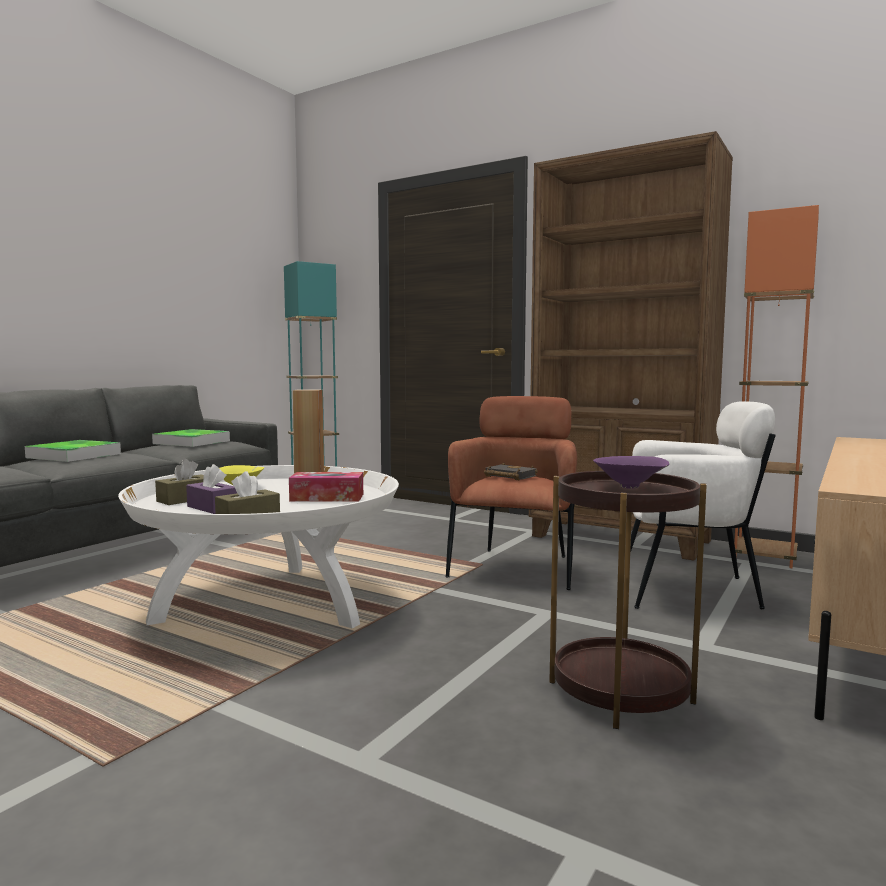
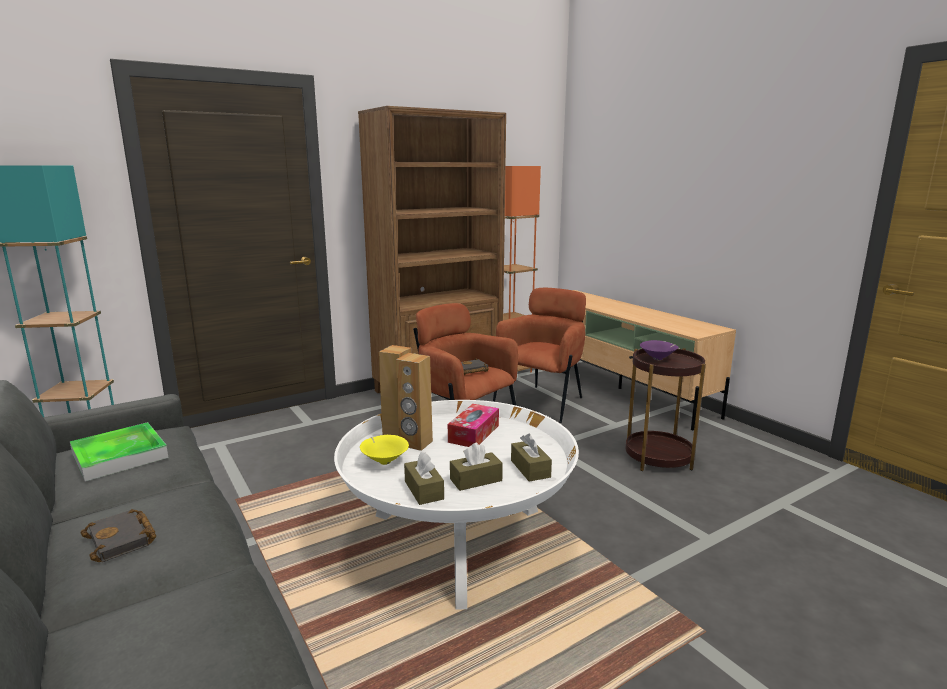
camera: 65 degrees left, 10 degrees up
tray [25,440,121,462] -> black book [80,509,156,562]
purple tissue box [186,464,237,514] -> brown tissue box [450,443,503,491]
white armchair [630,401,776,609] -> brown armchair [493,288,586,423]
none -> brown speaker [396,353,433,451]

